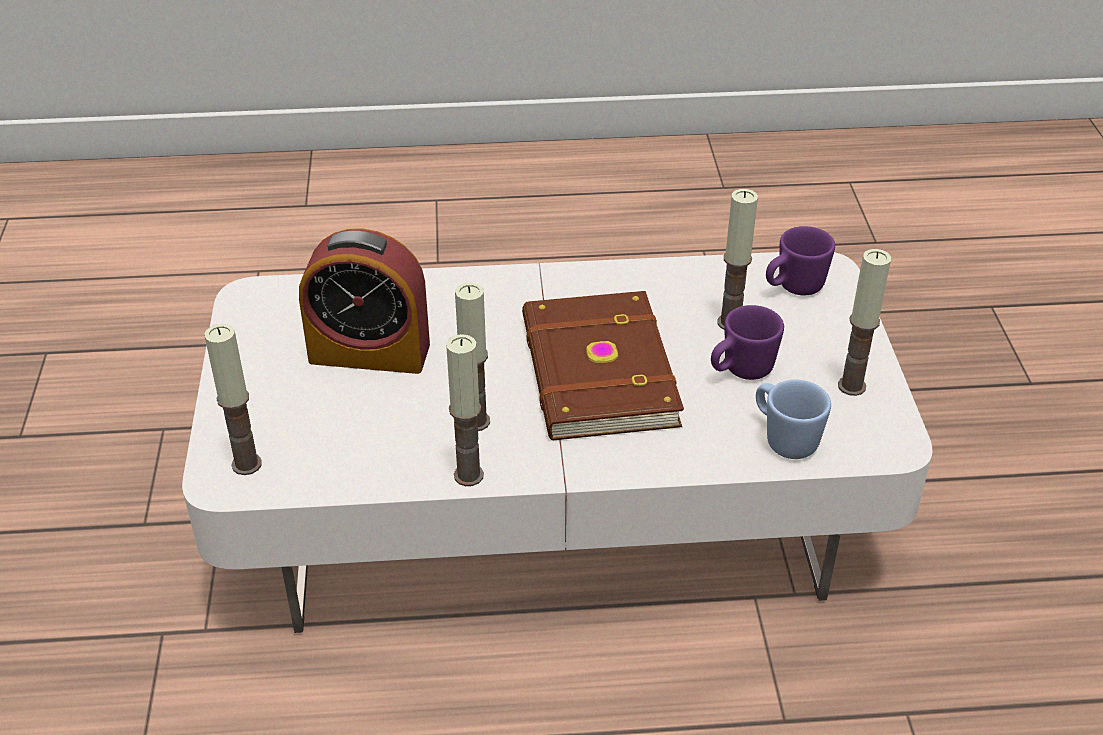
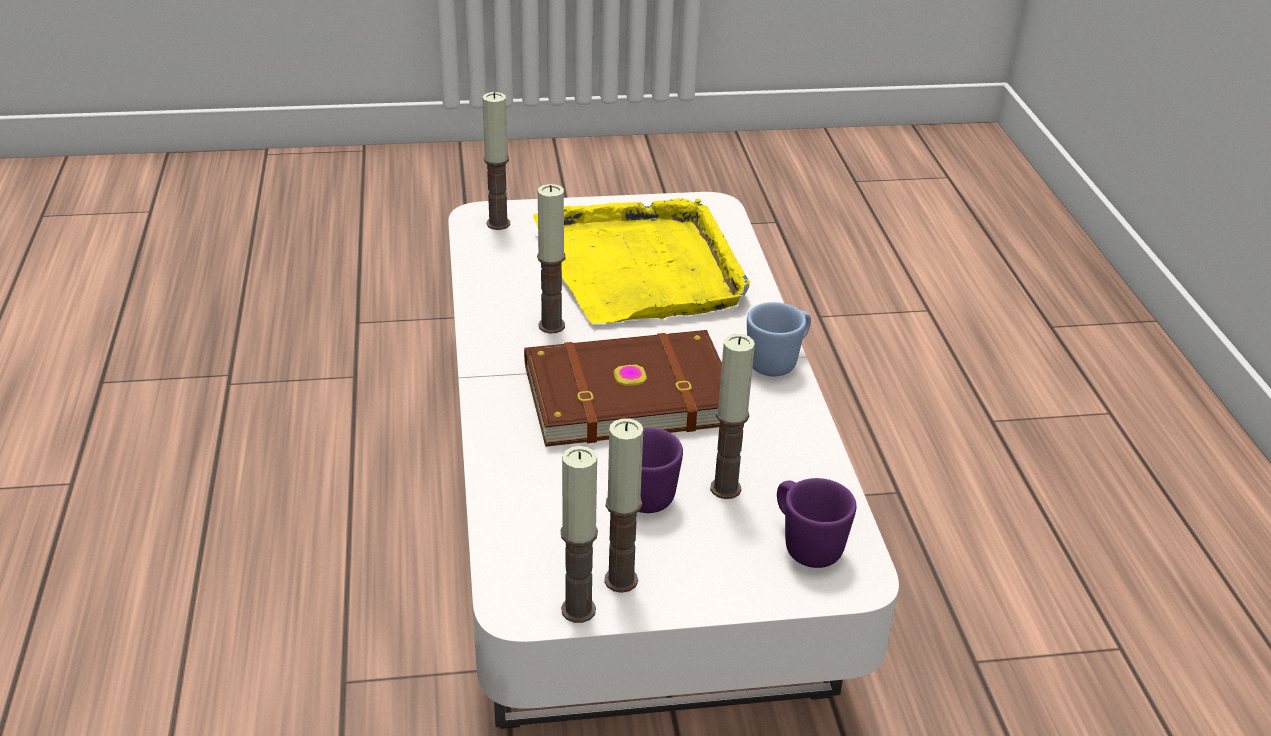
camera: 85 degrees right, 5 degrees down
alarm clock [299,228,430,374] -> yellow tray [533,198,750,324]
candle [446,334,484,486] -> candle moved to [560,446,598,623]
blue mug [756,380,831,459] -> blue mug moved to [747,302,811,376]

